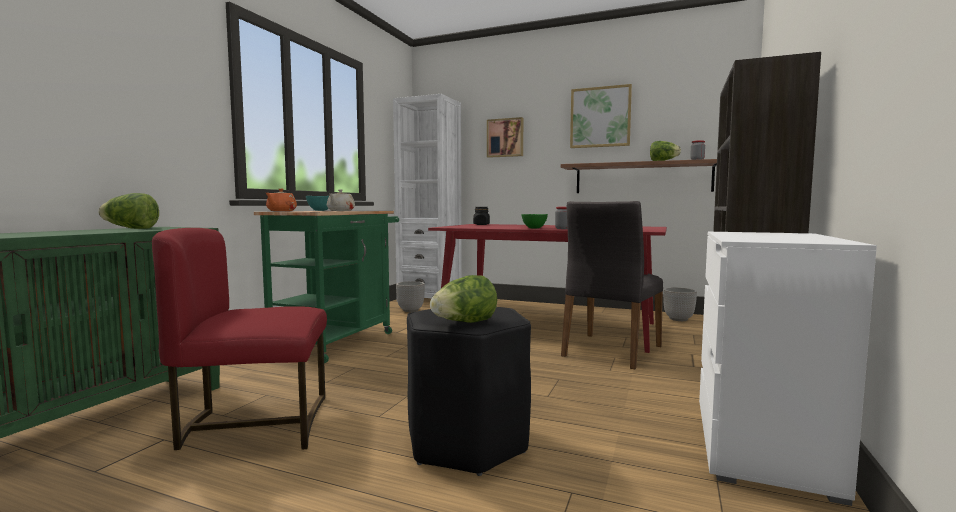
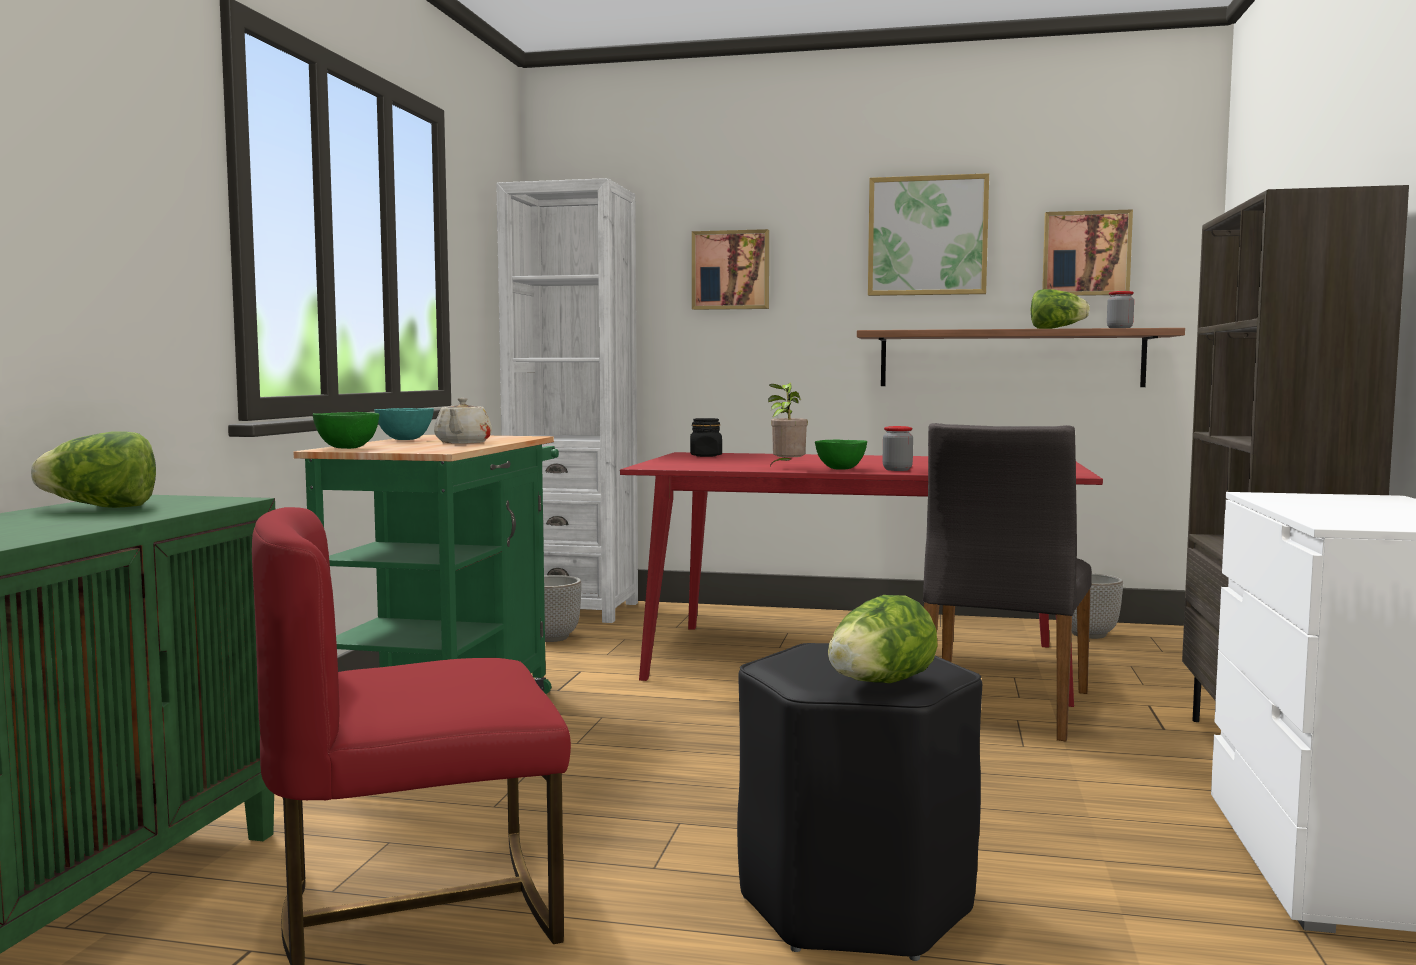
camera: 10 degrees left, 0 degrees up
orange teapot [266,189,297,211] -> green bowl [313,412,379,449]
none -> potted plant [768,383,808,466]
none -> picture [1042,209,1133,296]

